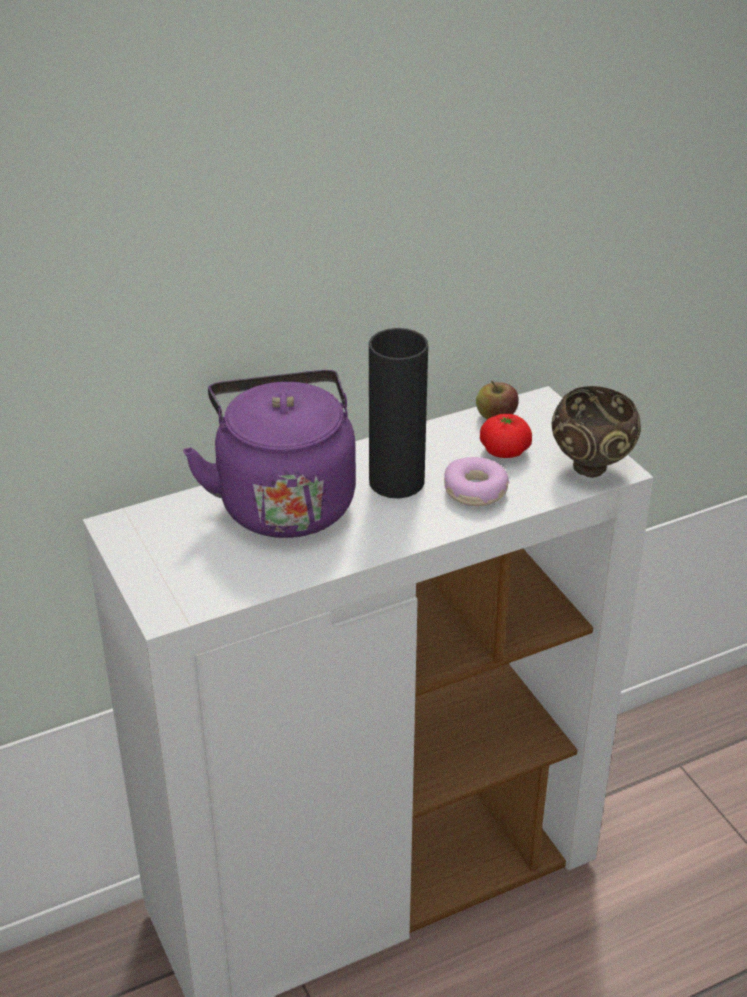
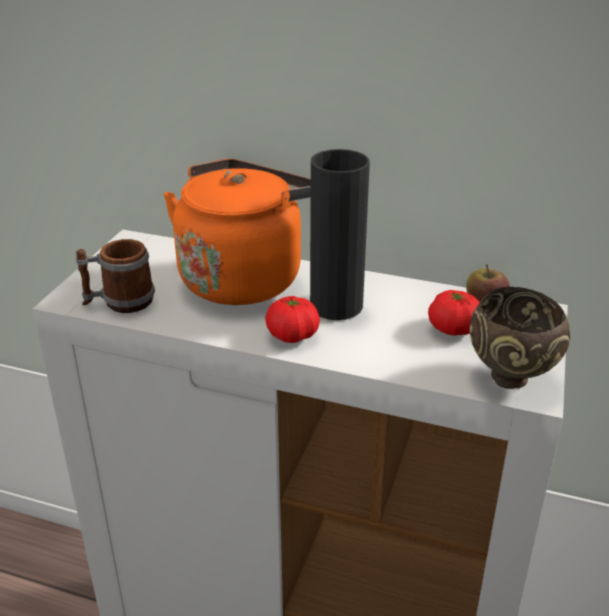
camera: 45 degrees right, 5 degrees down
purple kettle [183,370,356,538] -> orange kettle [164,159,311,305]
donut [444,457,510,506] -> none
none -> mug [76,239,155,313]
none -> tomato [265,296,320,343]

